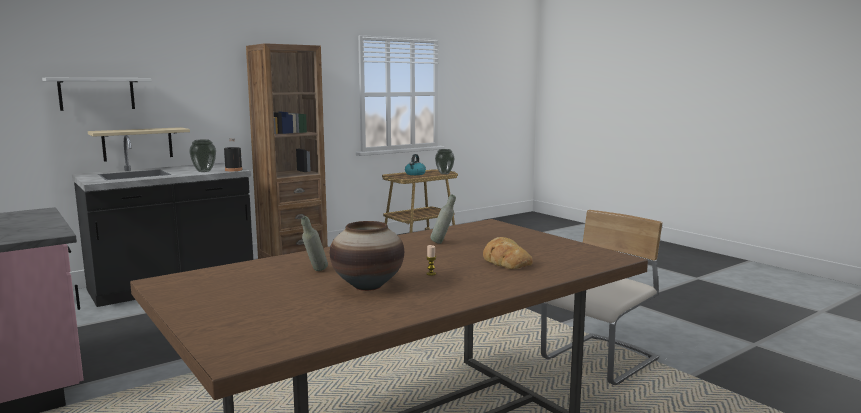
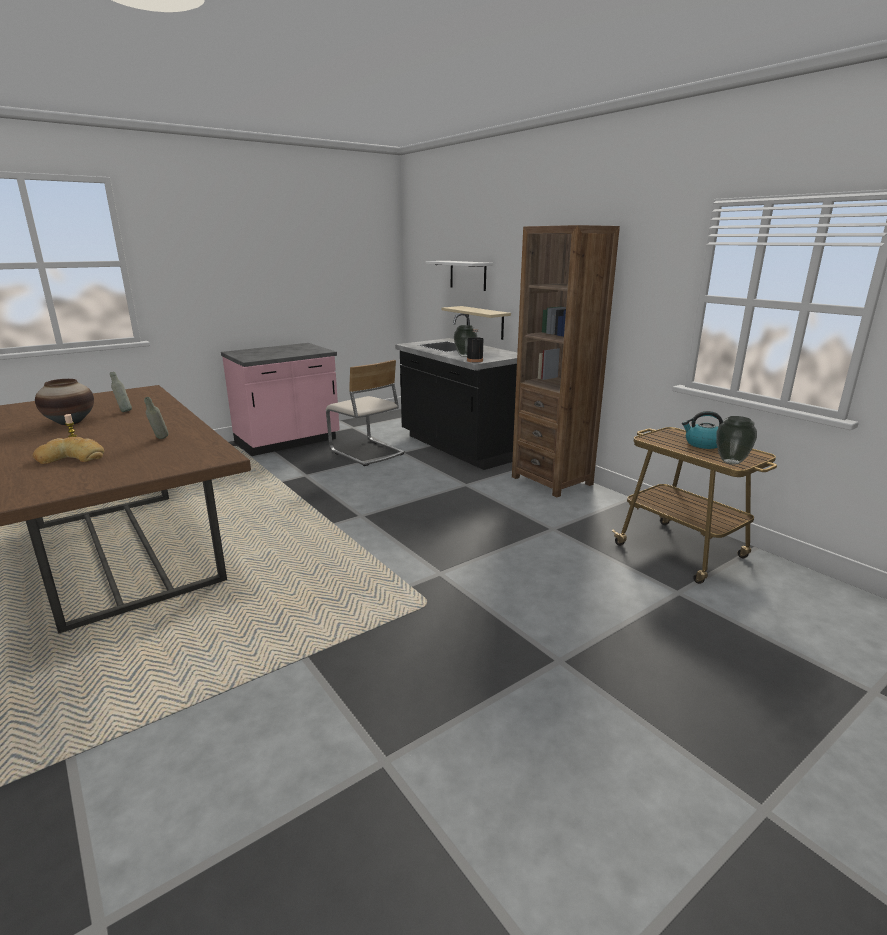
camera: 90 degrees right, 10 degrees up
beige chair [541,210,663,385] -> beige chair moved to [326,360,405,466]

